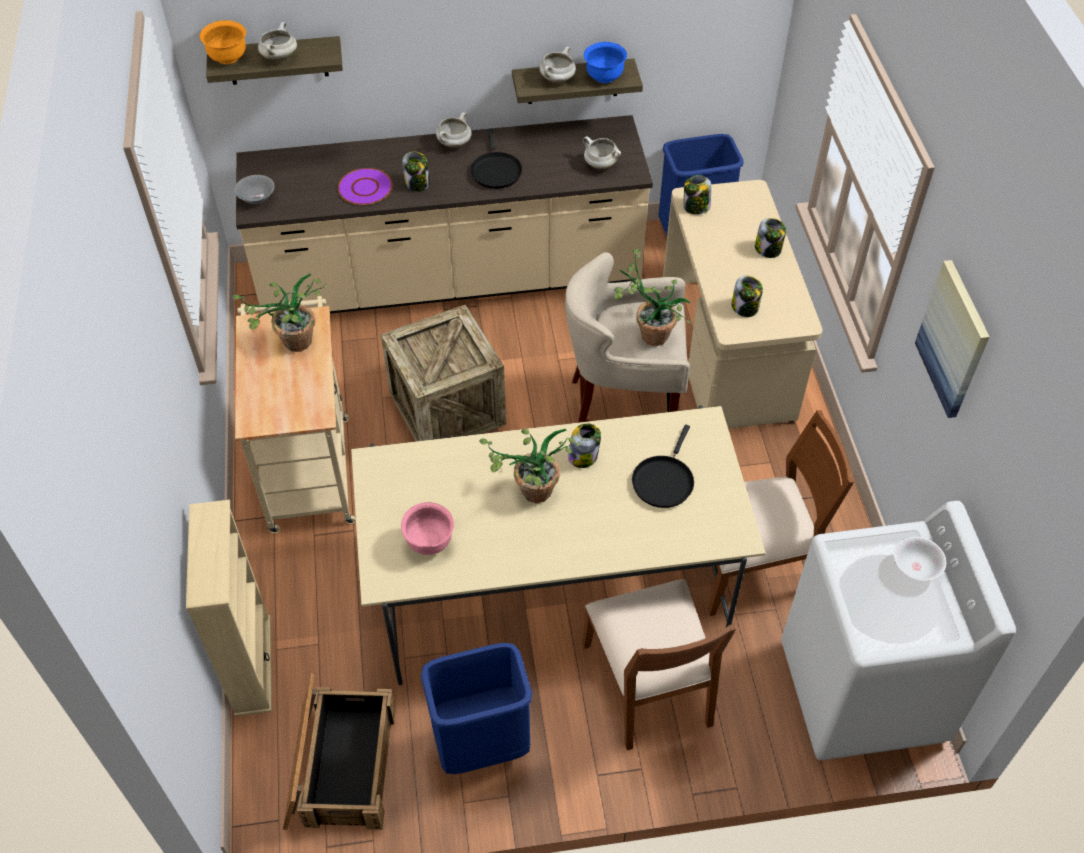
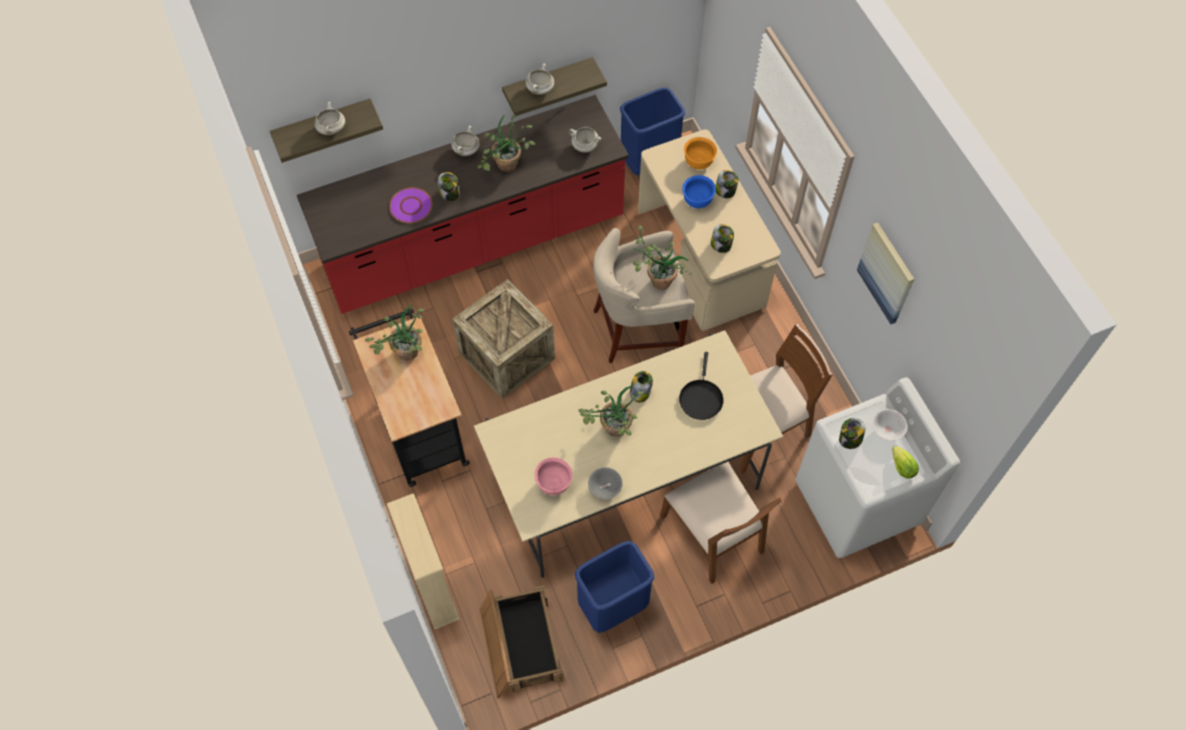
camera: 15 degrees left, 10 degrees up
orange bowl [200,20,246,64] -> orange bowl moved to [684,137,717,169]
grey bowl [234,175,275,204] -> grey bowl moved to [588,467,623,499]
beige cart [235,296,356,533] -> black cart [349,309,470,487]
beige counter [236,115,653,314] -> red counter [297,95,629,314]
black frying pan [470,128,522,189] -> potted plant [477,115,536,172]
blue bowl [584,42,627,83] -> blue bowl moved to [682,175,716,208]
jar [684,175,711,215] -> jar moved to [839,418,865,449]
none -> lettuce [892,446,919,479]

